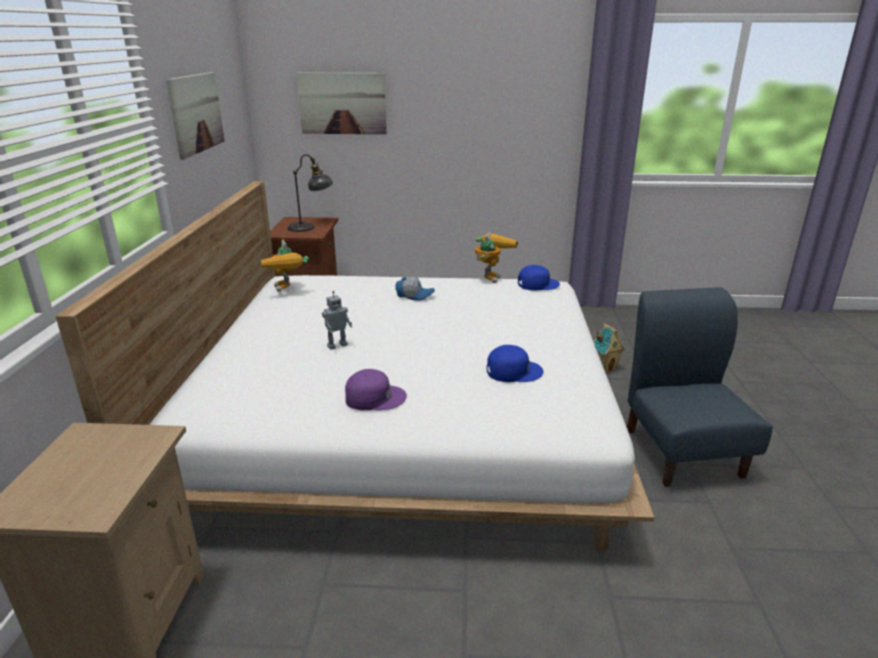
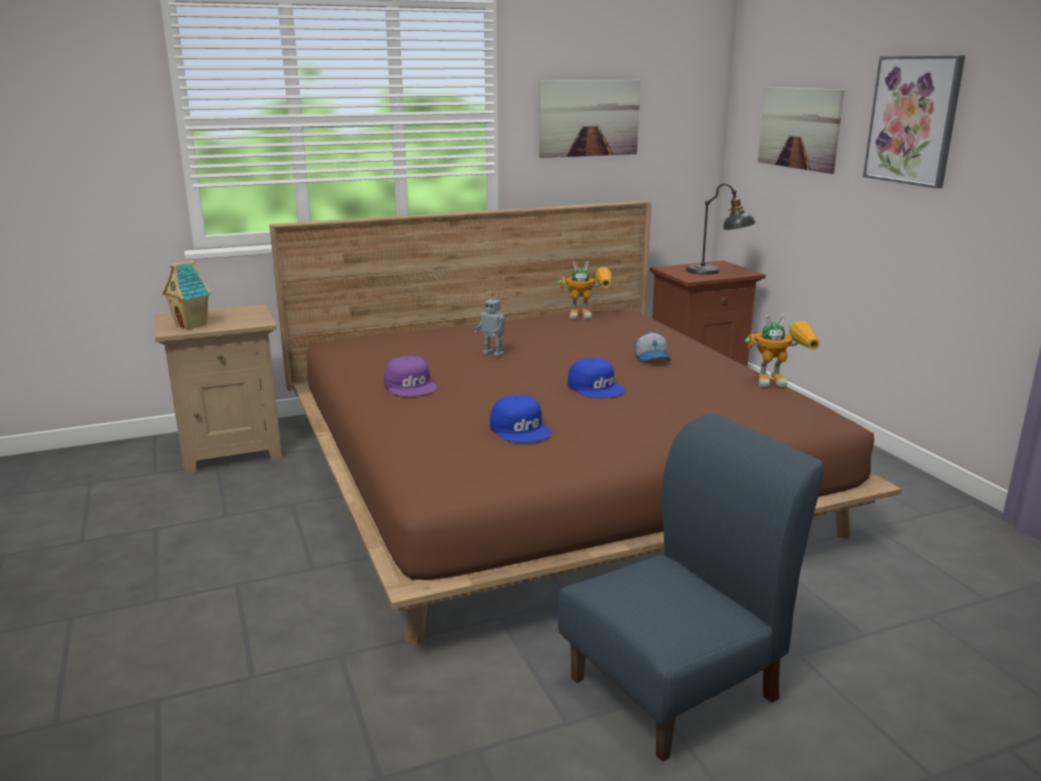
camera: 65 degrees right, 5 degrees down
white bed [56,181,654,554] -> brown bed [270,201,902,645]
toy robot [261,239,309,292] -> toy robot turned 135 degrees counterclockwise [558,262,612,319]
blue cap [518,265,560,291] -> blue cap moved to [567,358,625,398]
toy house [593,324,625,372] -> toy house moved to [162,260,211,330]
none -> picture [863,56,965,188]

